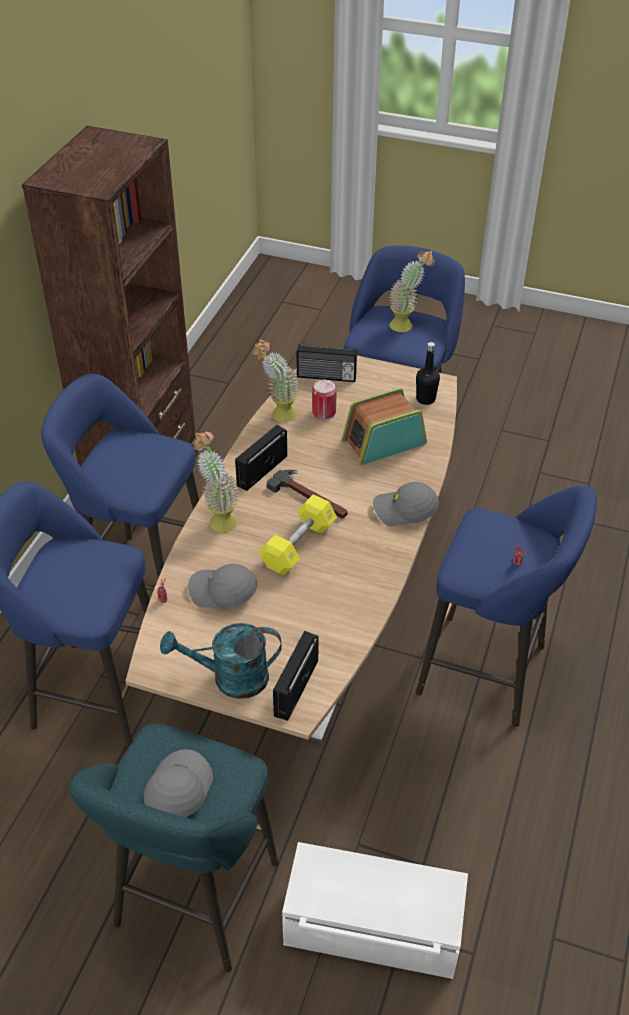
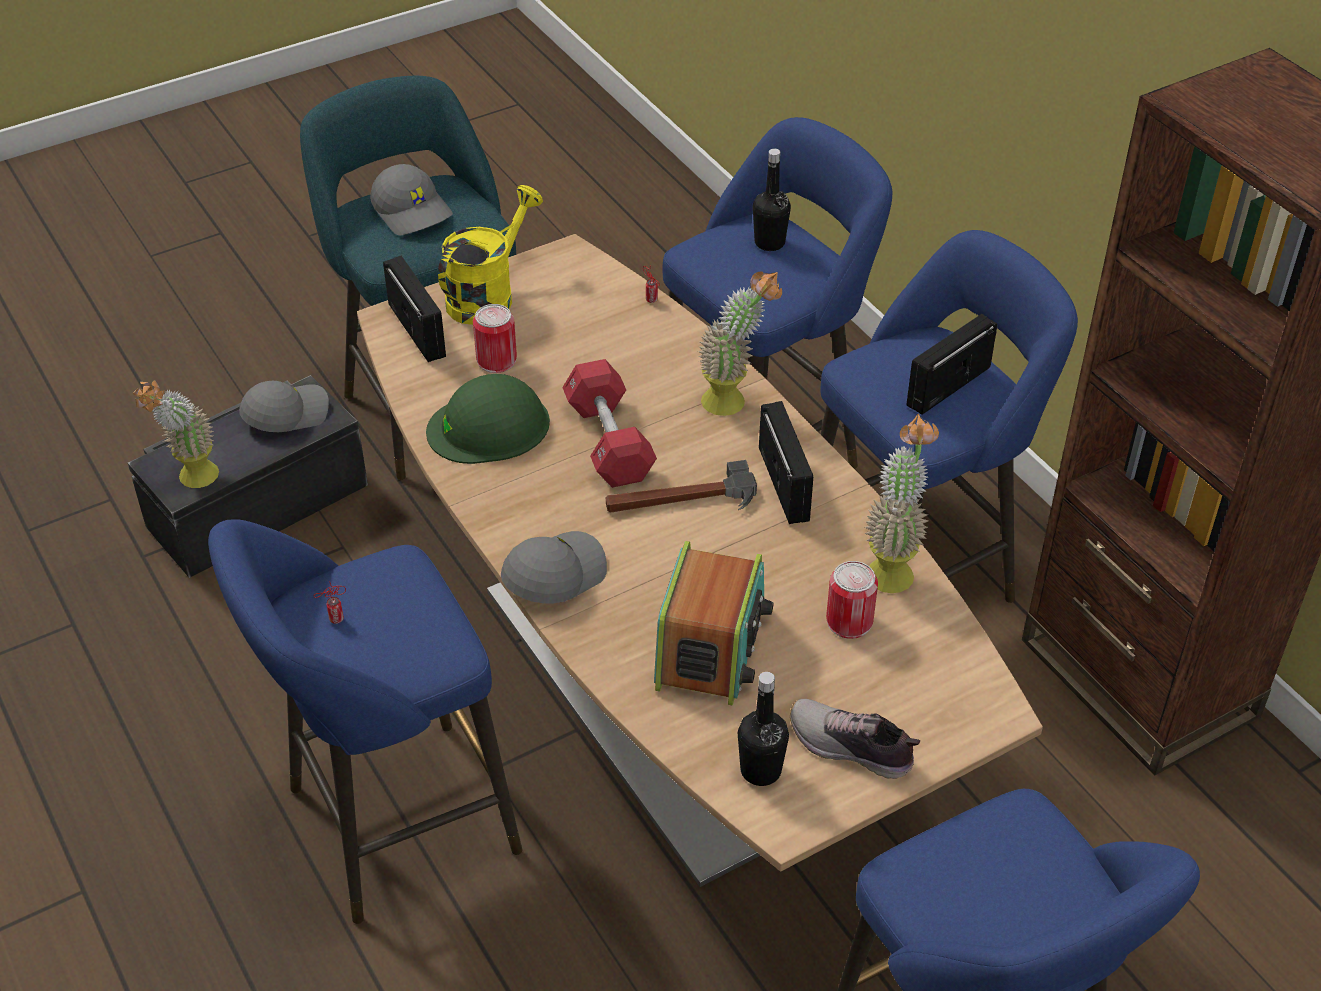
camera: 130 degrees right, 0 degrees up
turquoise watering can [160,623,282,699] -> yellow watering can [438,185,543,325]
grey cap [188,564,258,608] -> grey cap moved to [239,381,329,432]
yellow dumbbell [259,494,337,575] -> red dumbbell [562,359,657,488]
white storage box [282,842,468,979] -> black storage box [128,375,368,578]
radio [297,344,357,382] -> radio moved to [907,314,997,415]
potted plant [389,251,435,332] -> potted plant moved to [133,380,219,488]
none -> green hard hat [426,374,550,464]
none -> can [473,304,517,373]
none -> black bottle [753,149,791,251]
none -> shoe [790,699,920,779]

